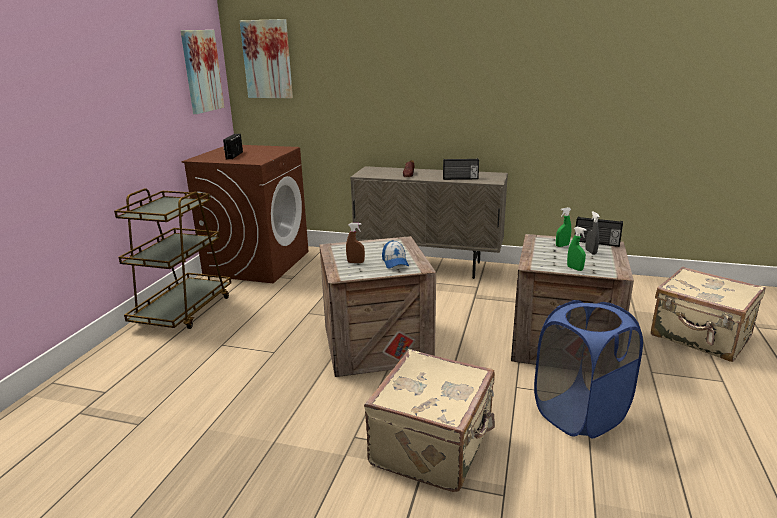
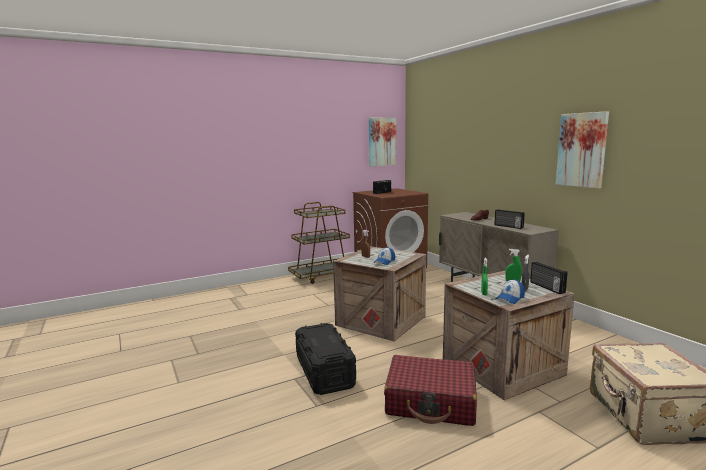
camera: 45 degrees right, 10 degrees down
picture [240,19,293,98] -> picture moved to [556,111,609,189]
beige suitcase [364,349,495,492] -> black storage box [295,323,356,395]
blue laundry basket [534,300,643,438] -> red suitcase [384,355,477,426]
none -> cap [496,279,525,304]

